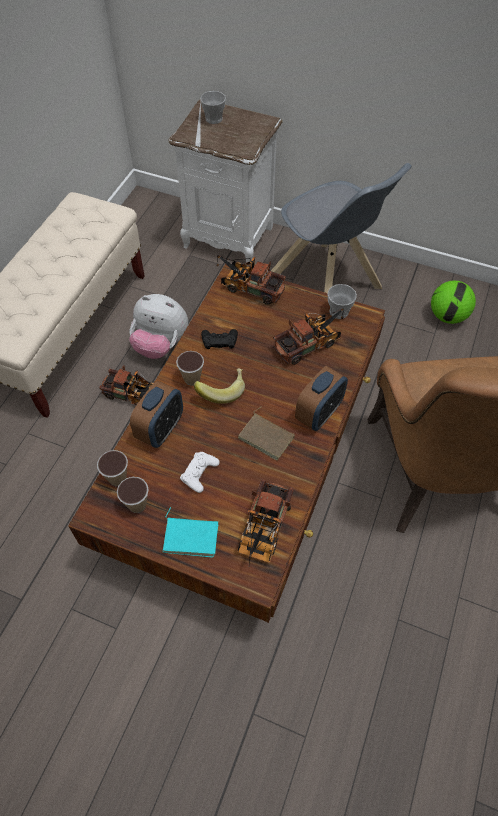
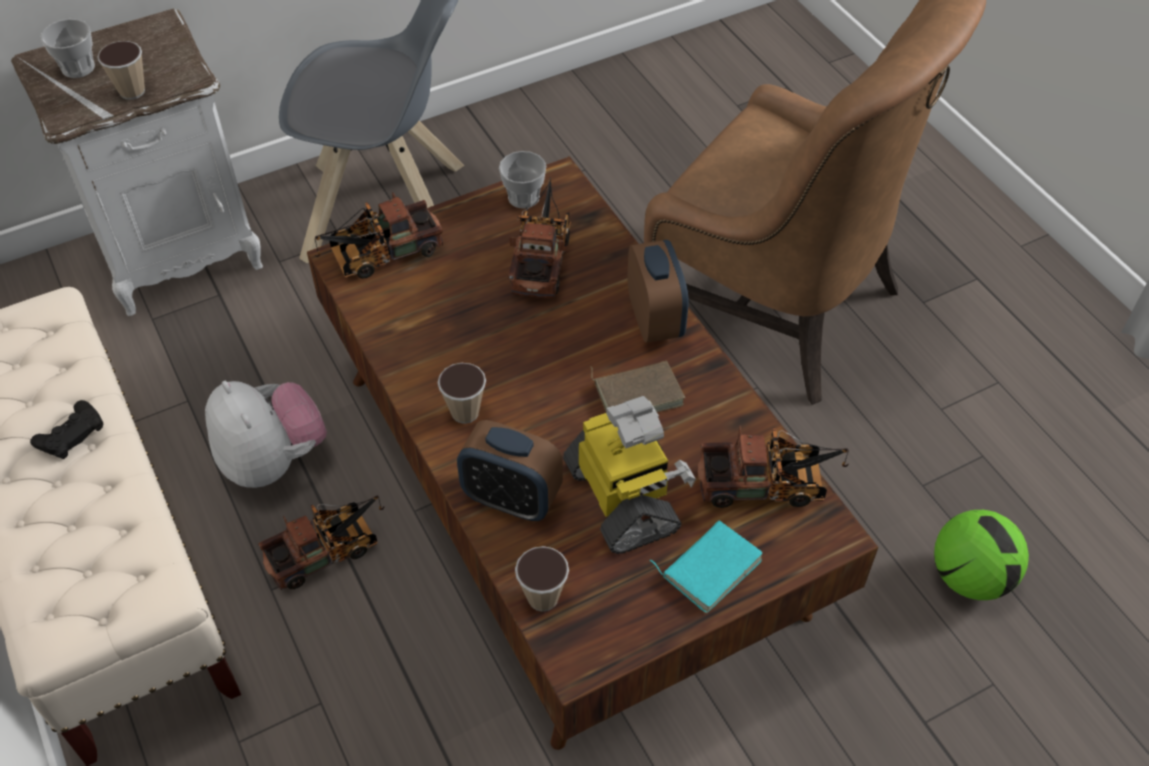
camera: 50 degrees left, 5 degrees down
cup [117,477,149,513] -> cup moved to [97,41,145,100]
plush toy [129,294,188,359] -> plush toy turned 90 degrees counterclockwise [205,381,327,488]
alarm clock [130,381,183,448] -> alarm clock turned 135 degrees clockwise [457,420,563,521]
white game controller [180,452,220,493] -> toy robot [563,396,696,554]
banana [194,369,245,404] -> none
black game controller [201,329,238,349] -> black game controller moved to [30,400,103,459]
toy truck [237,479,294,566] -> toy truck turned 60 degrees counterclockwise [698,425,849,508]
football [431,280,476,324] -> football moved to [934,510,1029,600]

